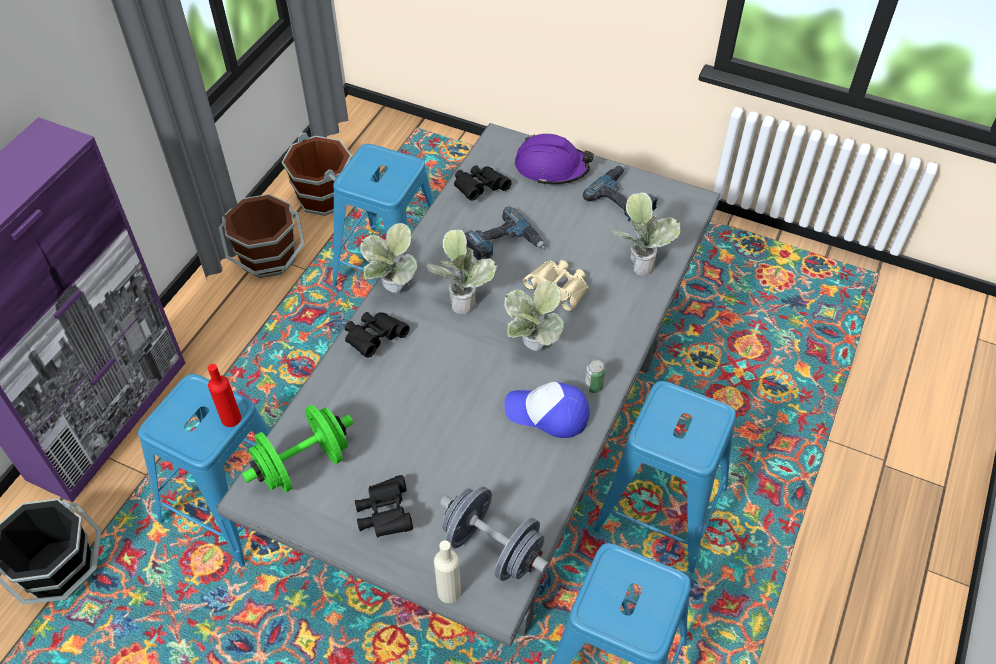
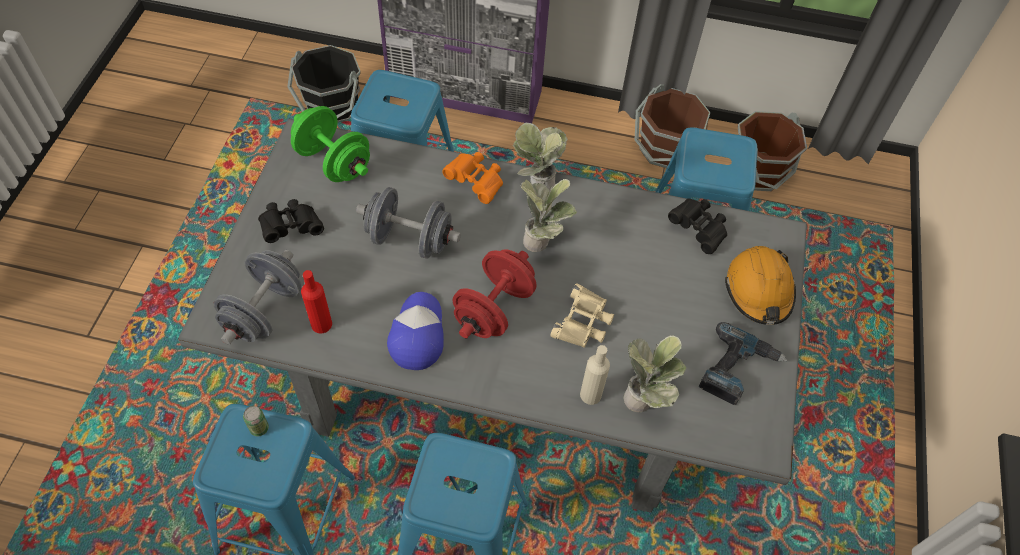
camera: 75 degrees right, 5 degrees up
red bottle [208,364,241,427] -> red bottle moved to [301,270,332,333]
black binoculars [345,312,410,358] -> orange binoculars [442,152,503,204]
beige bottle [434,540,461,603] -> beige bottle moved to [580,345,610,405]
power drill [464,206,545,260] -> none
potted plant [504,281,564,351] -> red dumbbell [453,250,537,338]
purple hard hat [515,134,594,186] -> orange hard hat [725,246,796,325]
can [584,360,605,393] -> can moved to [243,406,269,437]
none -> grey dumbbell [356,187,461,259]

